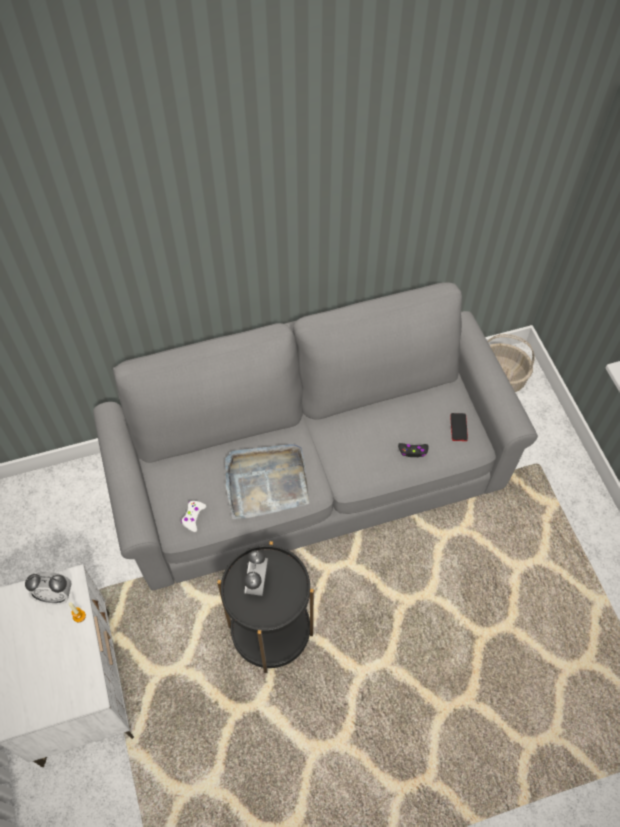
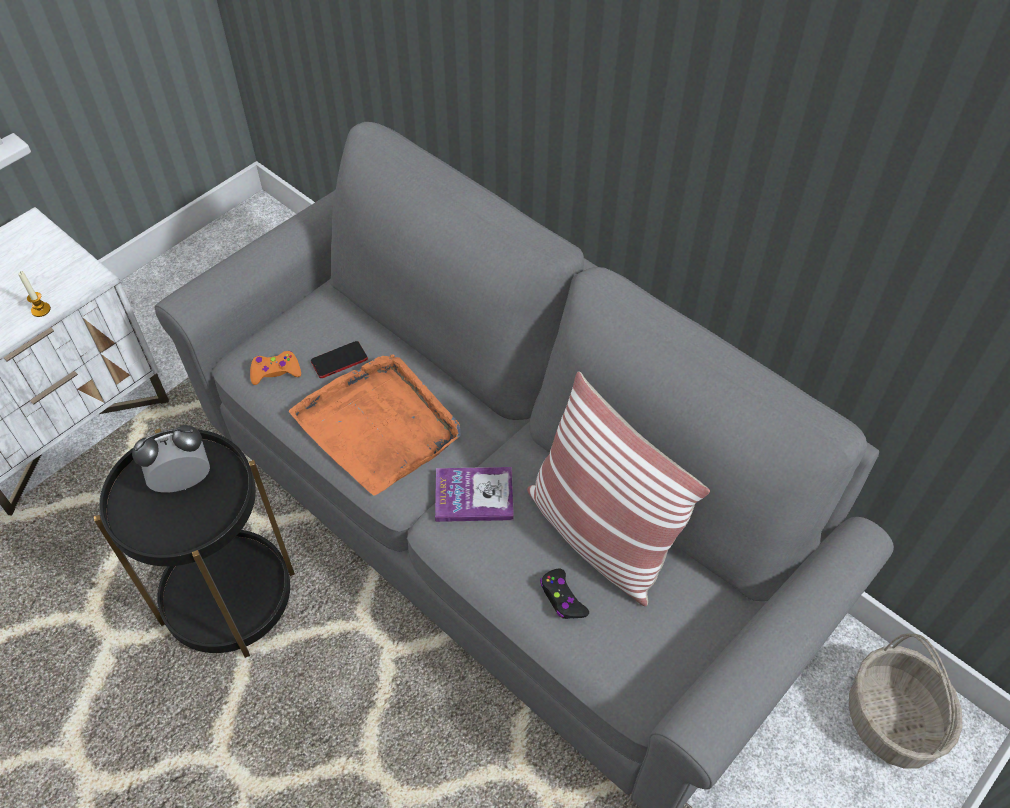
camera: 60 degrees right, 5 degrees down
alarm clock [25,572,72,605] -> none
white game controller [181,501,206,532] -> orange game controller [250,351,301,385]
grey tray [225,444,309,519] -> orange tray [289,354,460,496]
phone [450,413,468,441] -> phone moved to [311,341,368,378]
none -> book [435,467,514,522]
none -> pillow [527,371,710,606]

